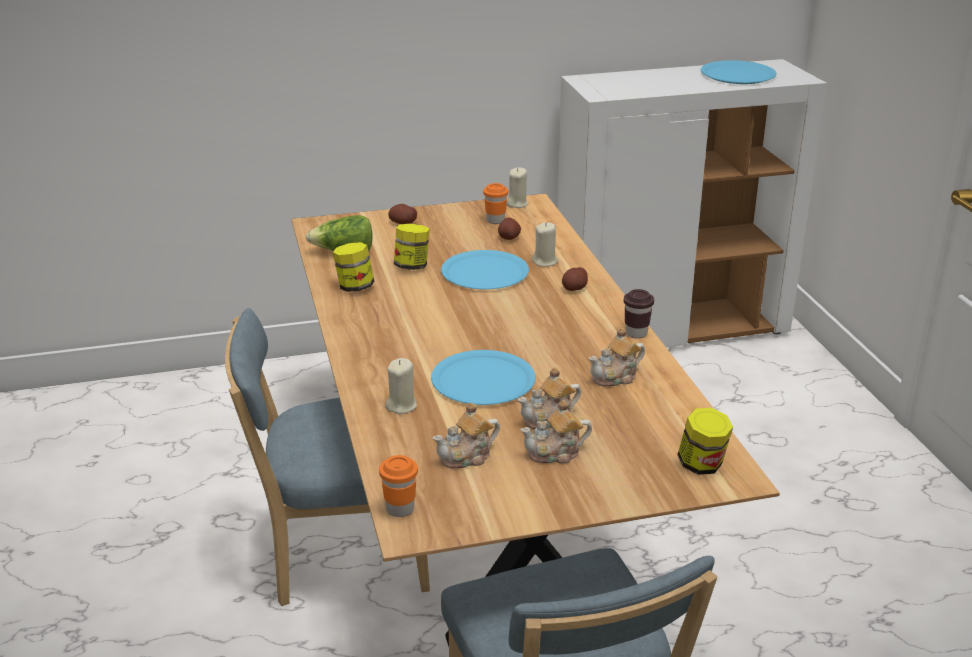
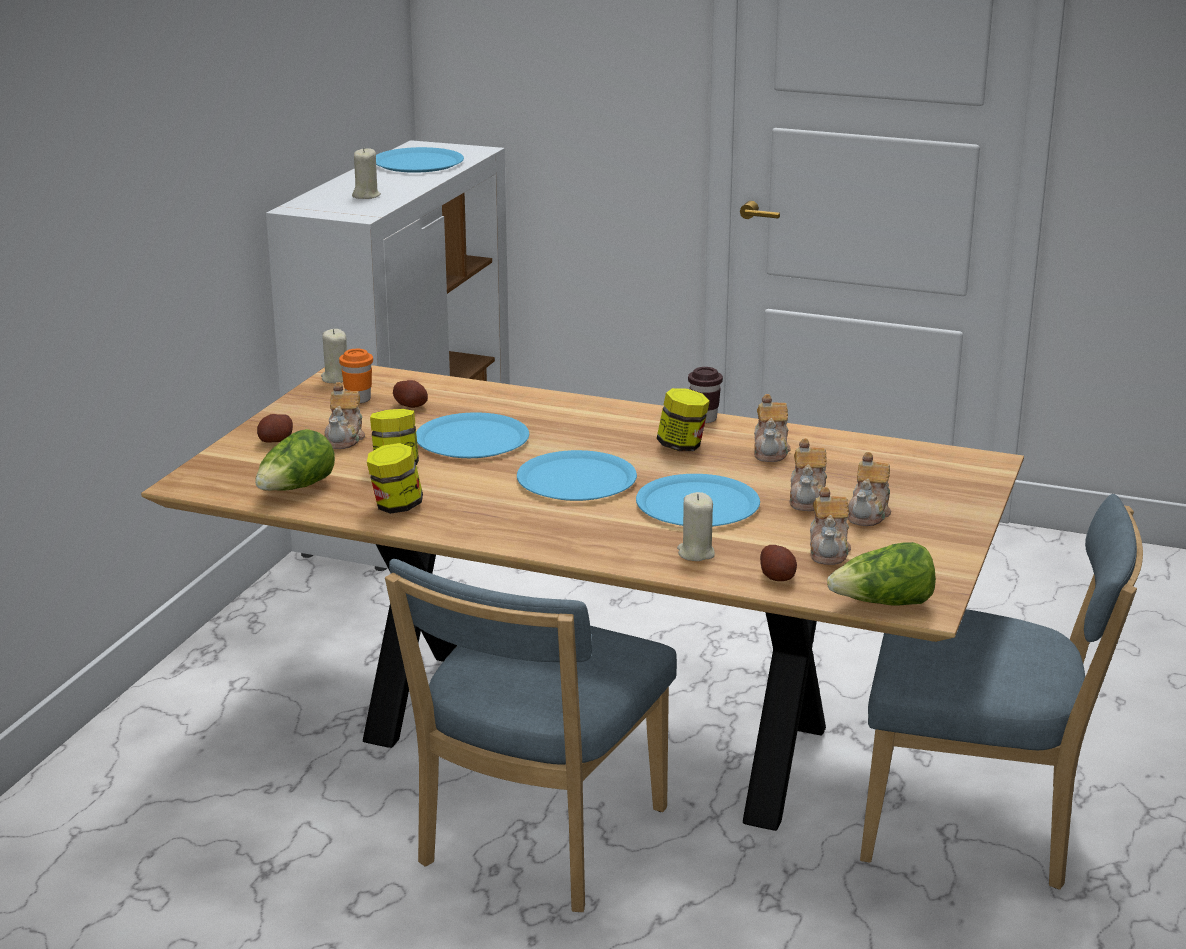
camera: 55 degrees left, 5 degrees down
orange cup [379,455,418,517] -> lettuce [827,542,936,605]
beige candle [532,222,559,267] -> beige candle moved to [352,148,381,199]
potato [562,267,588,291] -> potato moved to [760,545,797,581]
jar [678,408,733,475] -> jar moved to [656,388,710,451]
none -> teapot [324,382,365,449]
none -> blue plate [517,450,637,501]

